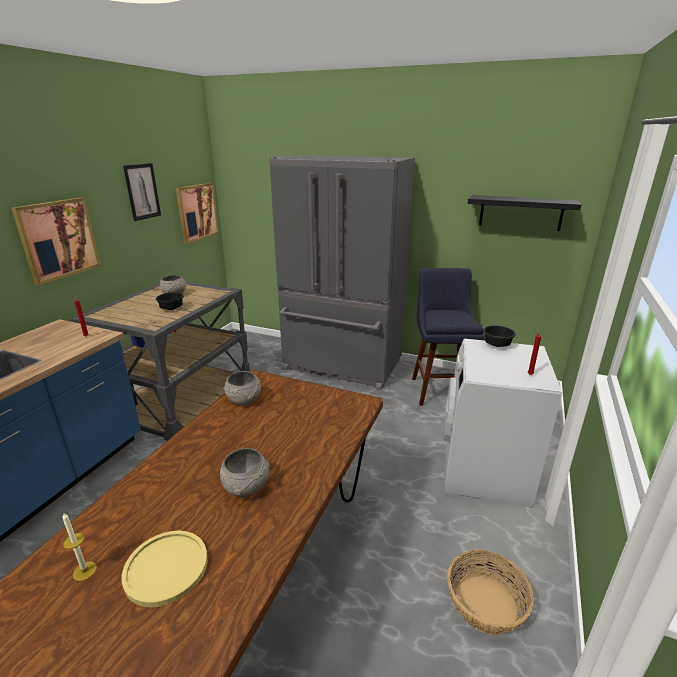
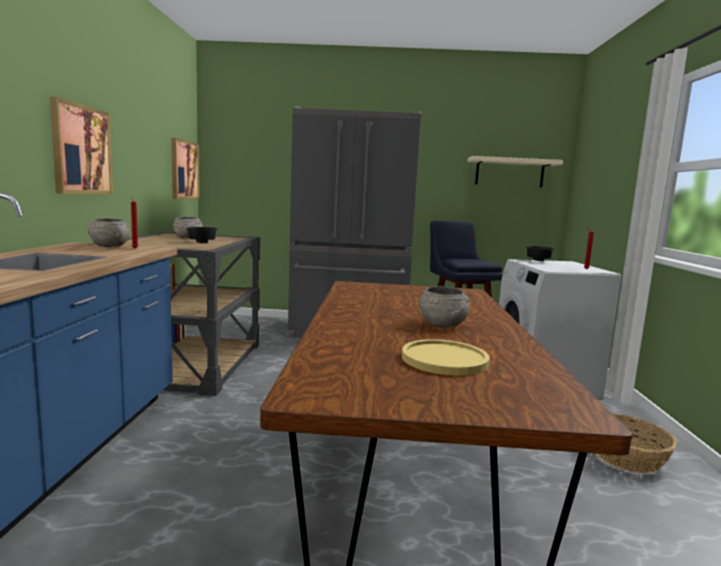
camera: 20 degrees left, 15 degrees down
candle [62,512,97,581] -> none
picture [123,163,161,221] -> none
grey bowl [224,371,261,405] -> grey bowl moved to [87,218,130,247]
black shelf [468,195,581,231] -> beige shelf [467,156,563,187]

